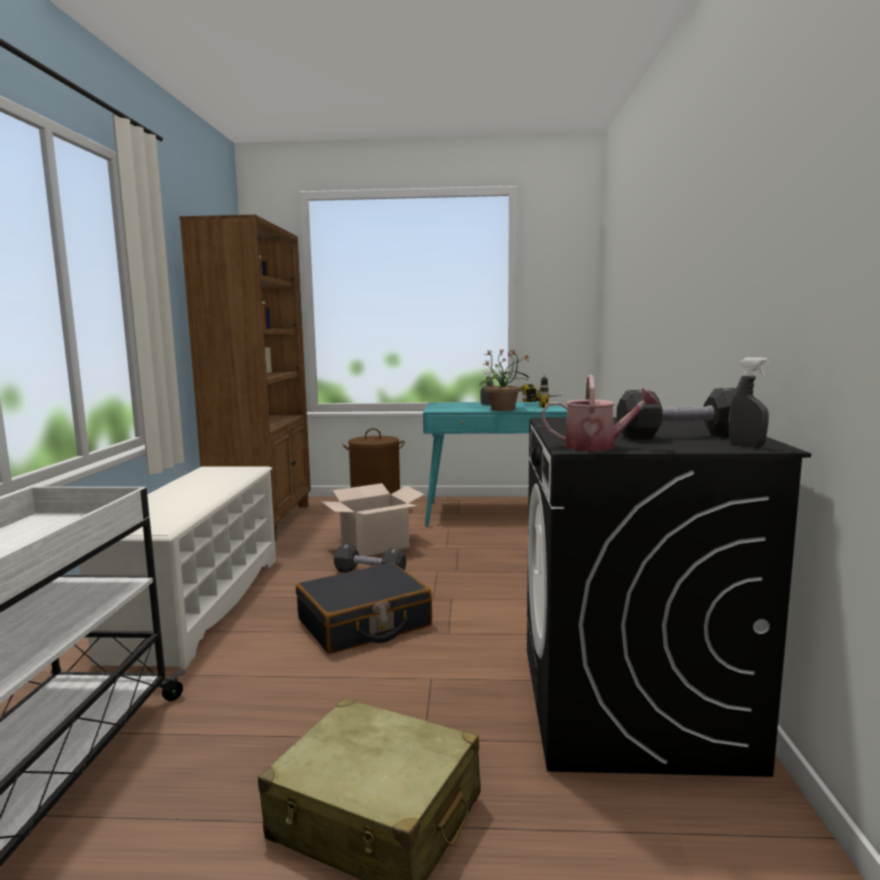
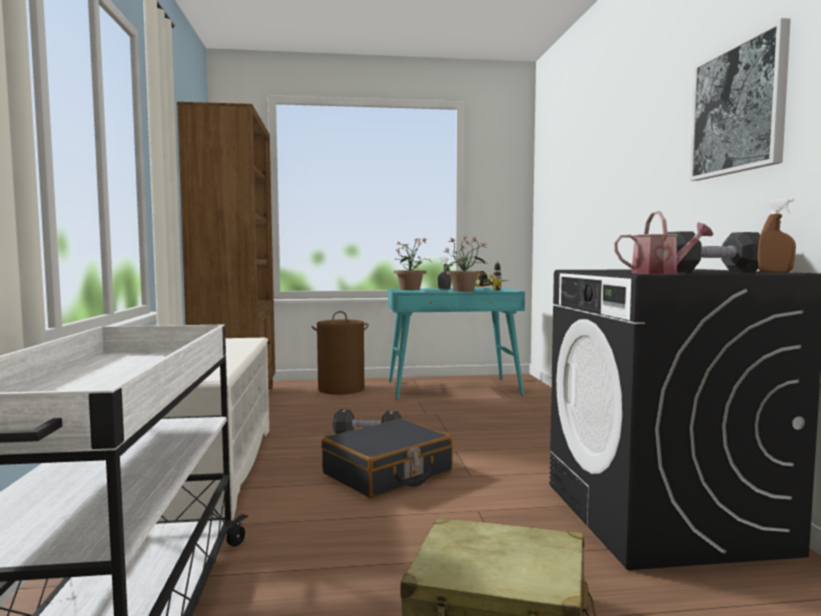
camera: 10 degrees left, 5 degrees down
cardboard box [321,483,425,556] -> none
grey spray bottle [729,358,769,448] -> brown spray bottle [758,198,796,273]
none -> potted plant [394,237,429,290]
none -> picture [689,18,791,181]

